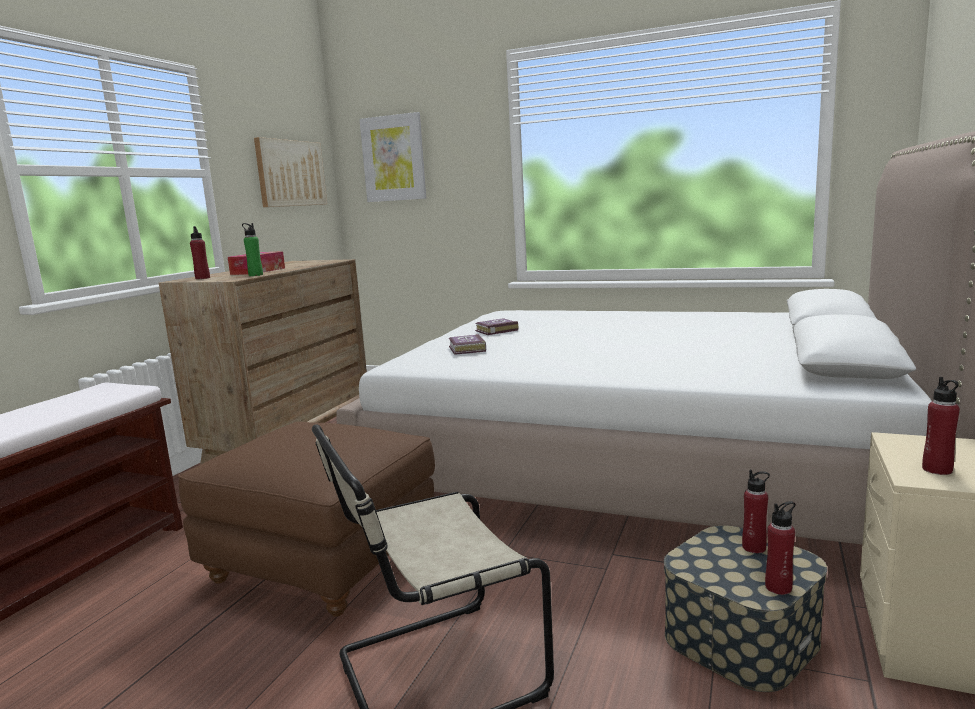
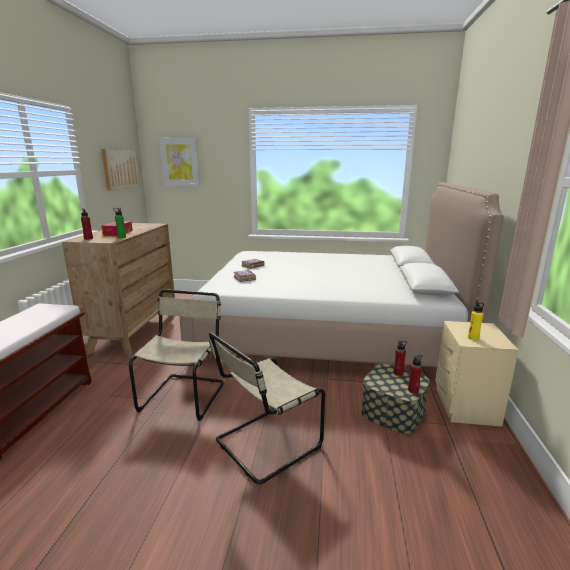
camera: 15 degrees left, 5 degrees up
brown ottoman [178,422,435,617] -> beige chair [129,289,224,421]
red bottle [922,377,960,475] -> yellow bottle [468,301,484,340]

